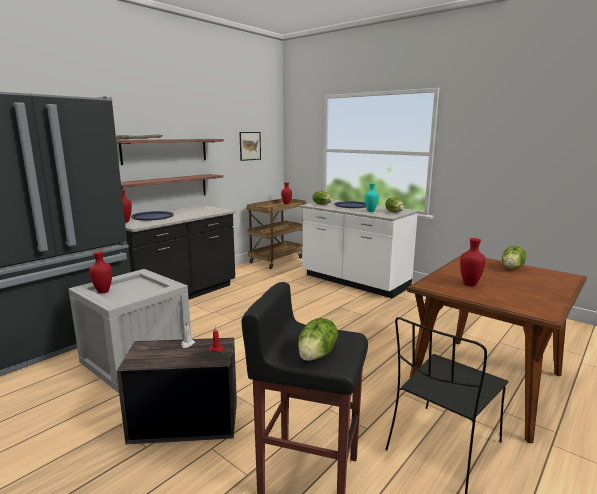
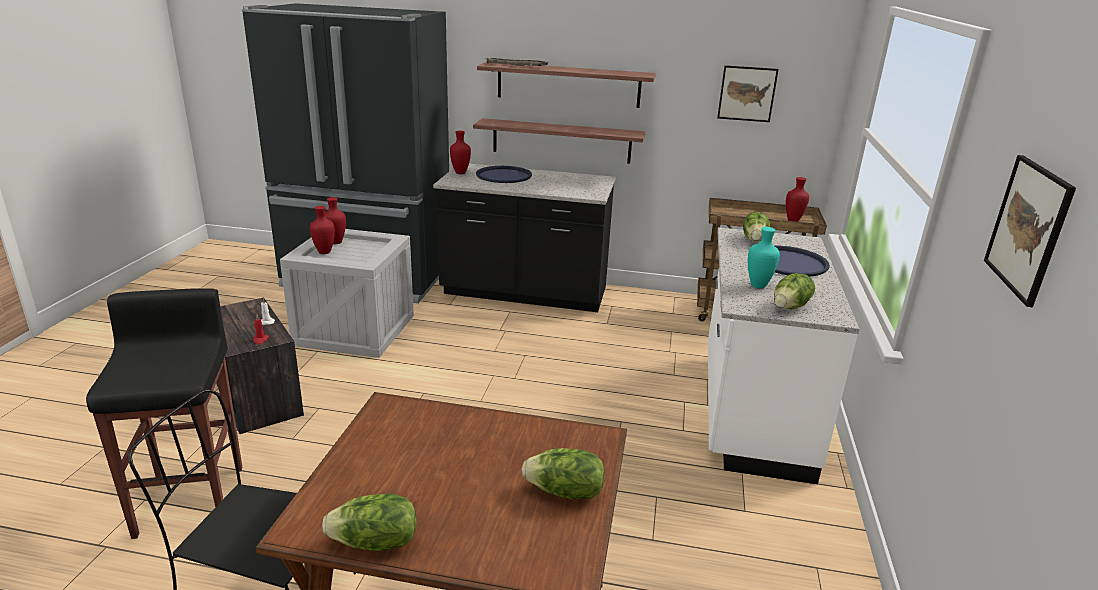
camera: 60 degrees right, 10 degrees up
lettuce [298,318,338,361] -> lettuce moved to [322,493,417,551]
red vase [460,238,486,286] -> red vase moved to [310,206,335,254]
none -> picture [984,155,1076,307]

